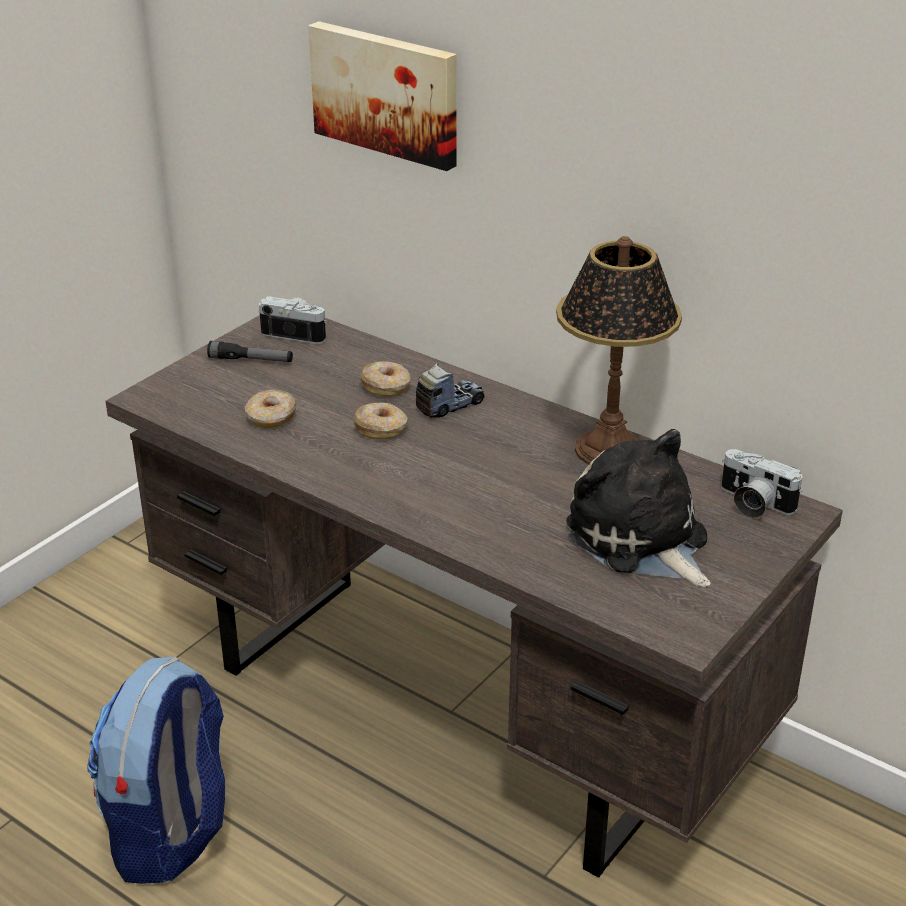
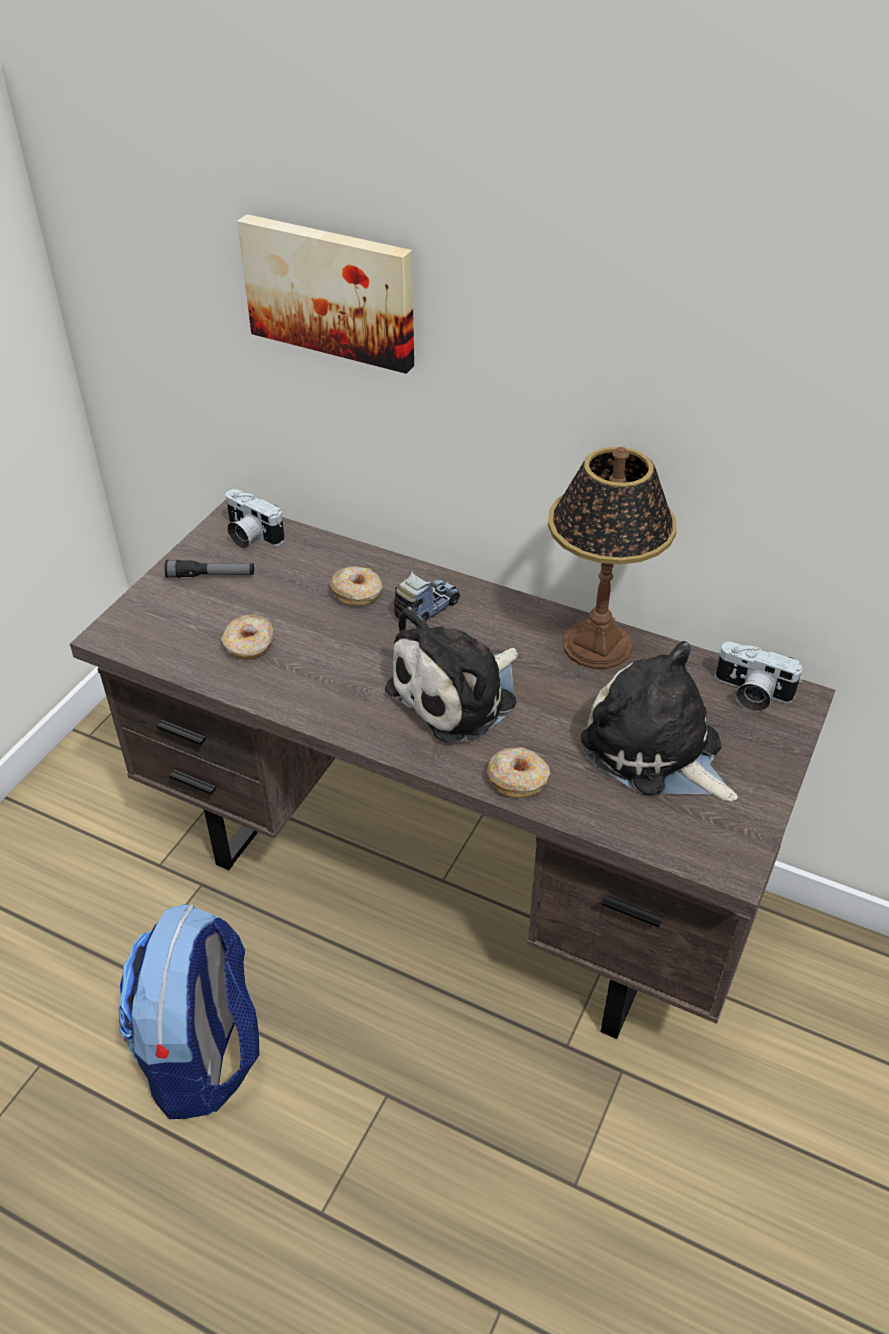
camera: 10 degrees left, 10 degrees up
camera [258,296,327,344] -> camera turned 150 degrees counterclockwise [226,489,285,549]
donut [353,403,408,440] -> donut moved to [487,747,550,798]
none -> plush toy [385,607,518,742]

